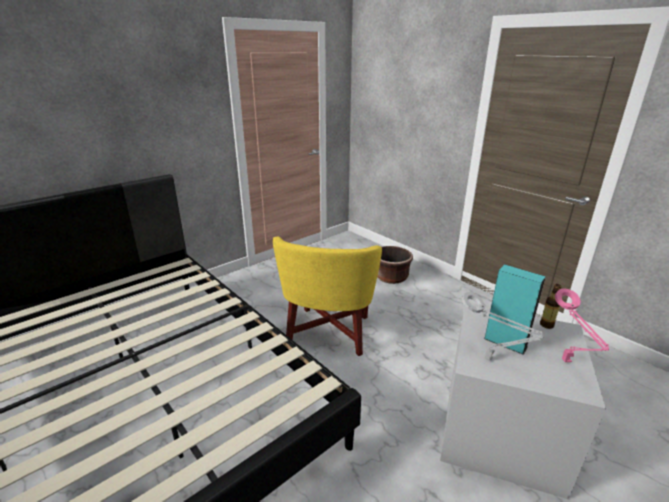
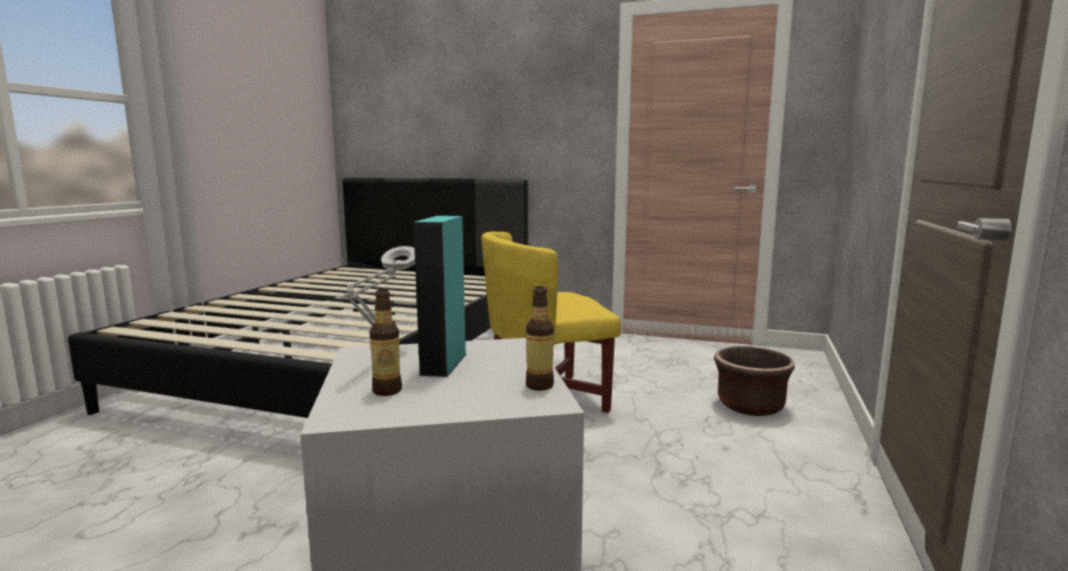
camera: 60 degrees right, 15 degrees down
pink table lamp [555,288,609,362] -> none
none -> bottle [369,289,402,396]

